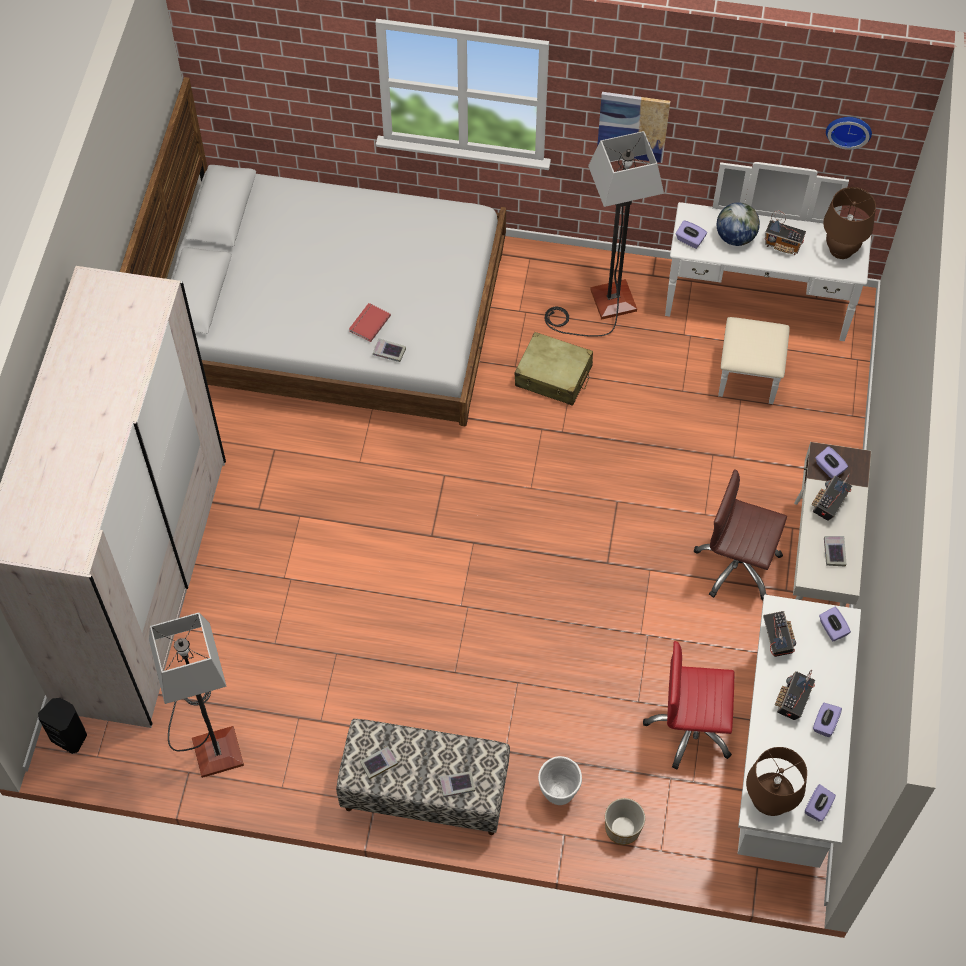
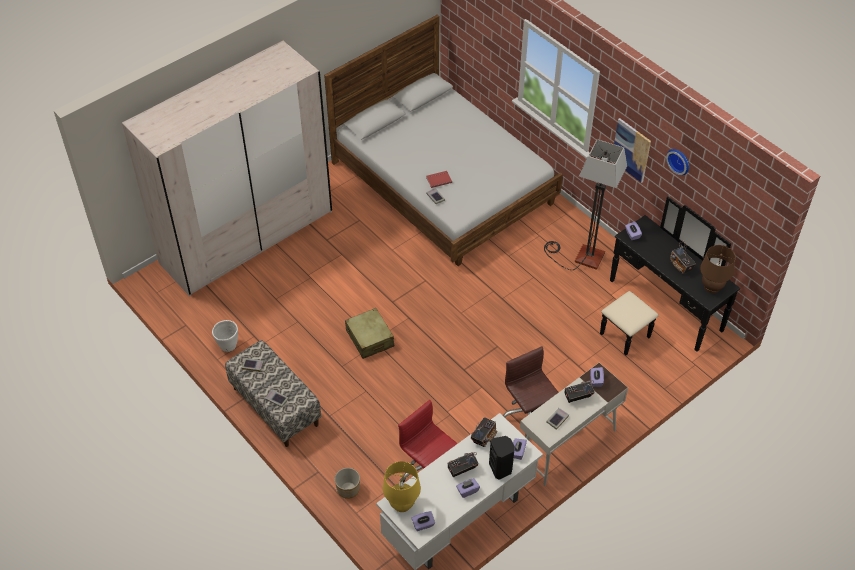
camera: 40 degrees right, 10 degrees down
black speaker [38,698,87,754] -> black speaker moved to [489,436,515,480]
floor lamp [149,612,244,778] -> none
beige suitcase [514,332,593,406] -> beige suitcase moved to [345,308,394,359]
white planter [538,756,582,805] -> white planter moved to [212,320,238,352]
white dresser [665,162,871,404] -> black dresser [600,197,740,356]
globe [717,202,760,246] -> none
brown table lamp [746,747,807,816] -> yellow table lamp [383,461,421,512]
wall clock [826,117,872,150] -> wall clock moved to [666,149,689,175]

